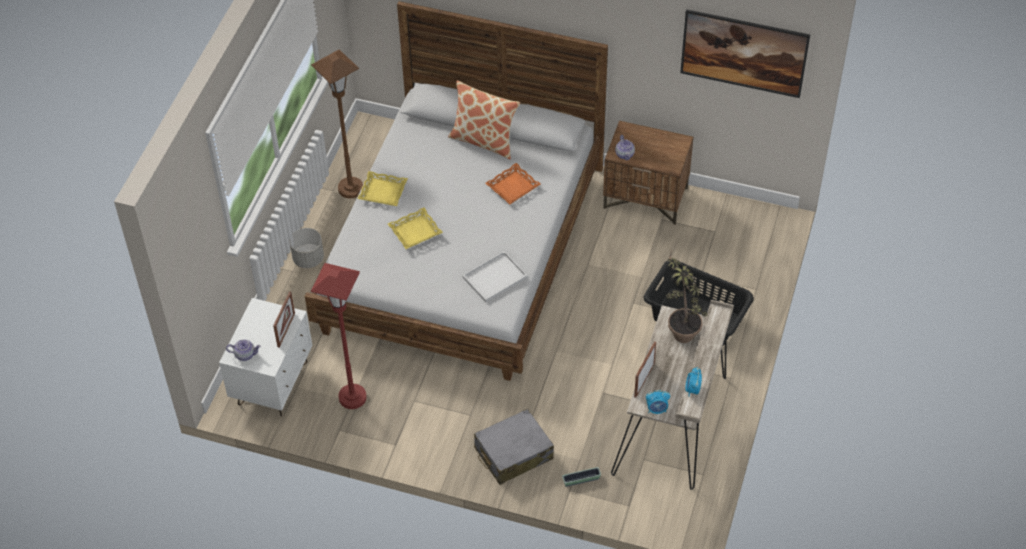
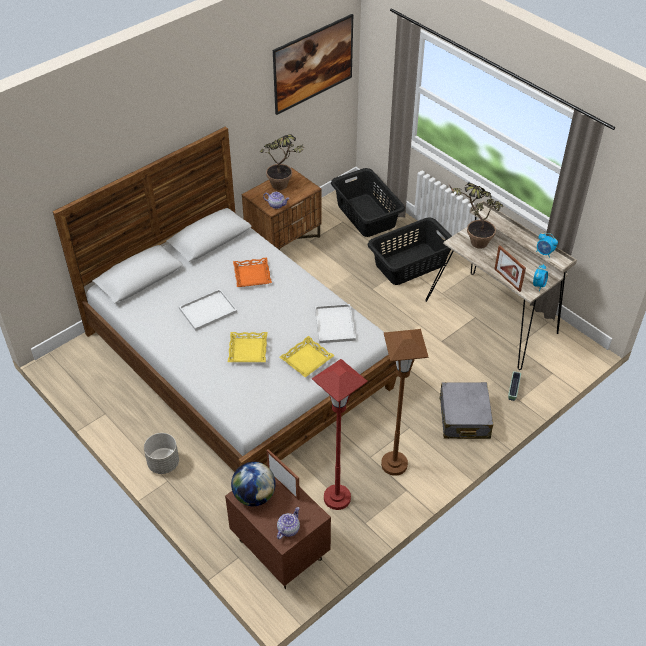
camera: 60 degrees left, 5 degrees down
white nightstand [219,298,312,416] -> brown nightstand [225,465,331,589]
brown floor lamp [311,49,363,198] -> brown floor lamp moved to [381,329,429,476]
yellow tray [357,171,408,206] -> yellow tray moved to [280,336,335,378]
pillow [448,80,520,159] -> none
none -> white tray [179,289,237,331]
none -> globe [231,462,276,506]
none -> potted plant [260,134,305,190]
none -> black laundry basket [331,168,405,237]

